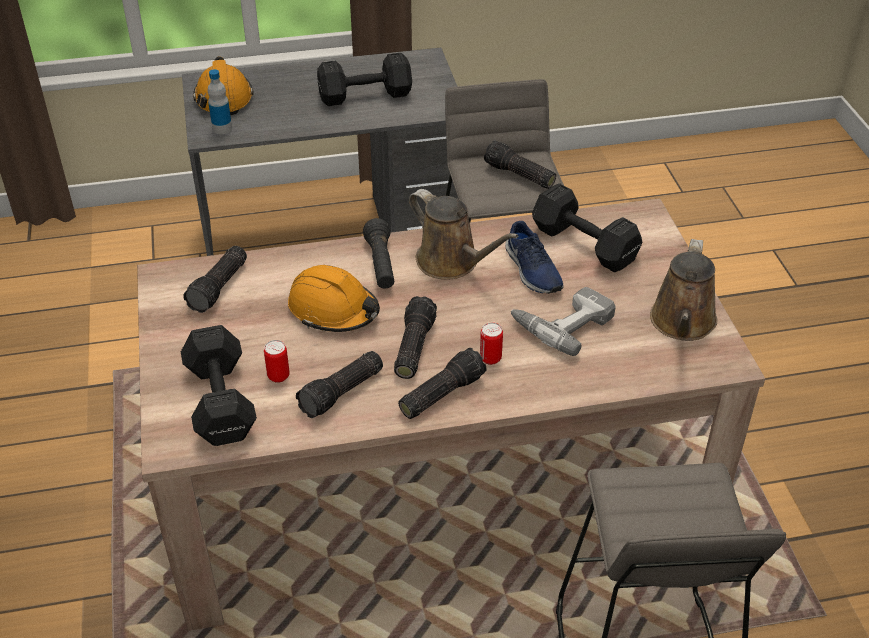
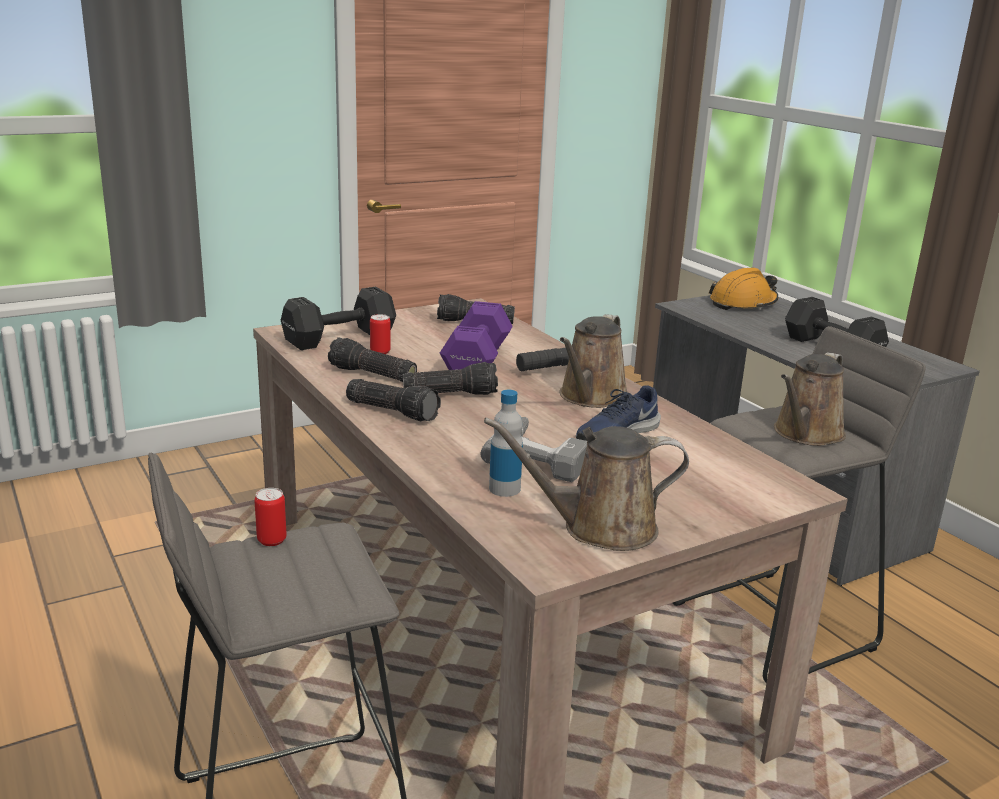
camera: 70 degrees right, 20 degrees down
bottle [208,69,232,134] -> bottle moved to [489,390,523,497]
orange hard hat [288,265,380,332] -> purple dumbbell [440,301,513,370]
can [480,323,503,365] -> can moved to [254,488,286,546]
flashlight [484,140,556,189] -> brown watering can [774,352,846,446]
black dumbbell [532,183,643,272] -> none

